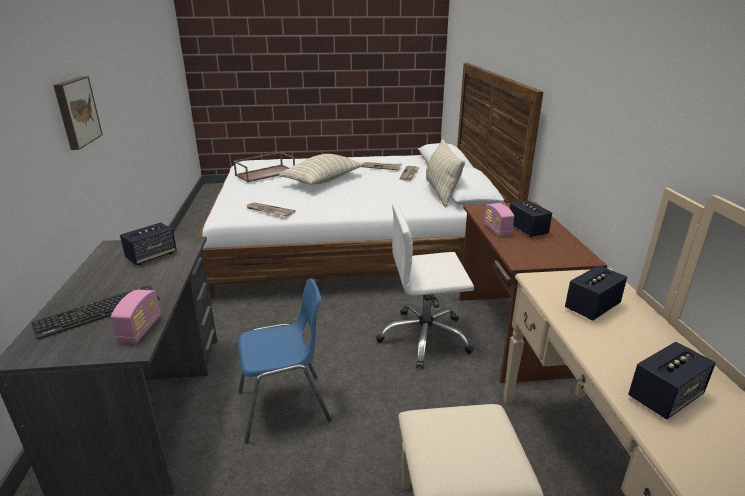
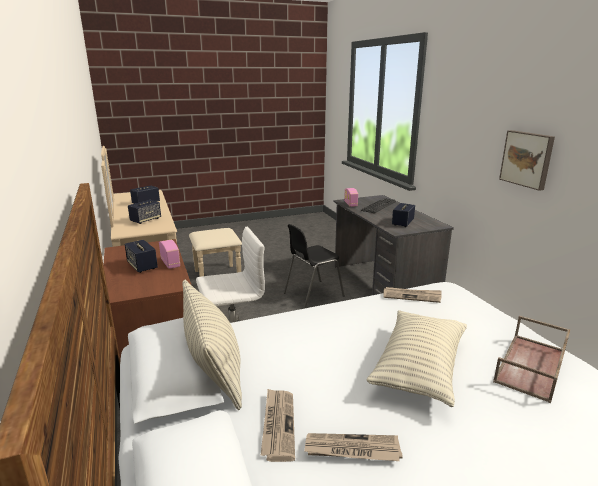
camera: 165 degrees right, 5 degrees down
blue chair [238,278,332,444] -> black chair [284,224,345,309]

